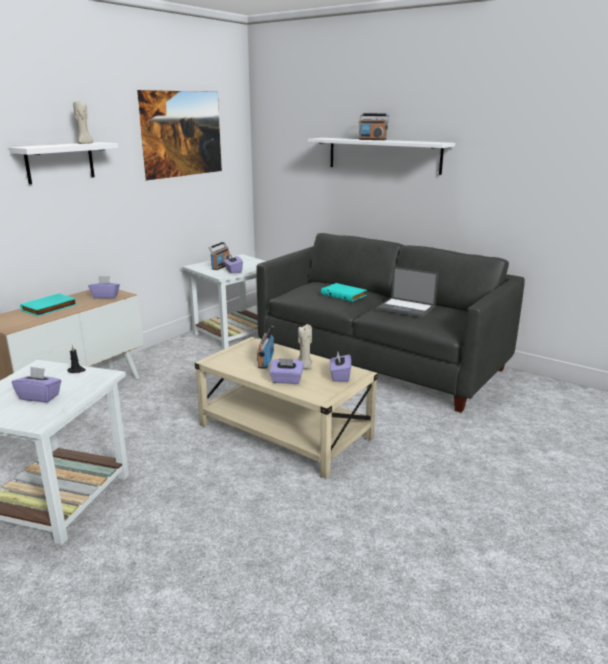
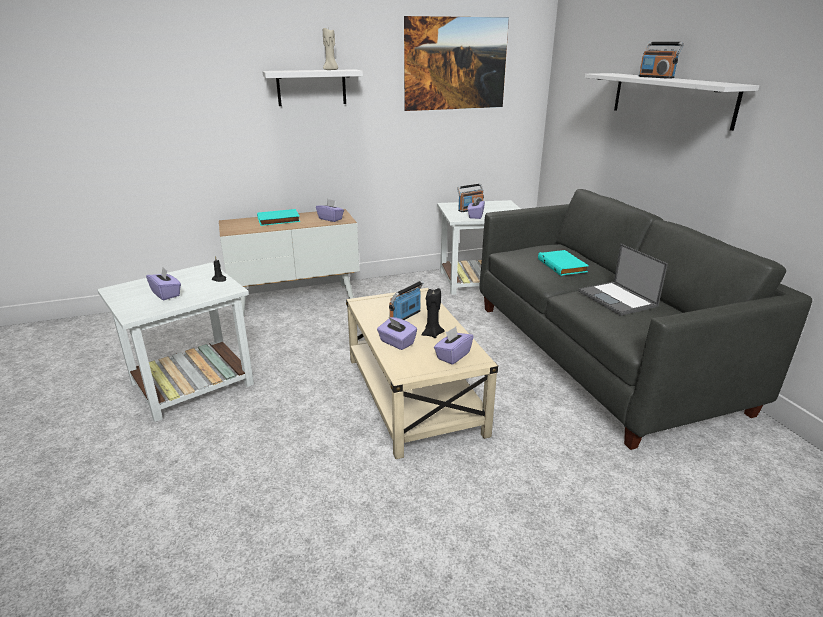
camera: 35 degrees right, 5 degrees up
beige candle [298,324,312,369] -> black candle [422,288,444,338]

